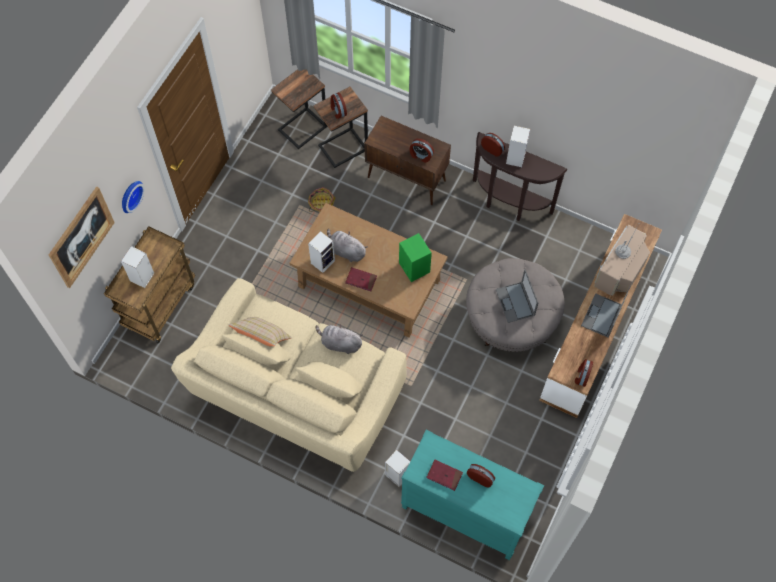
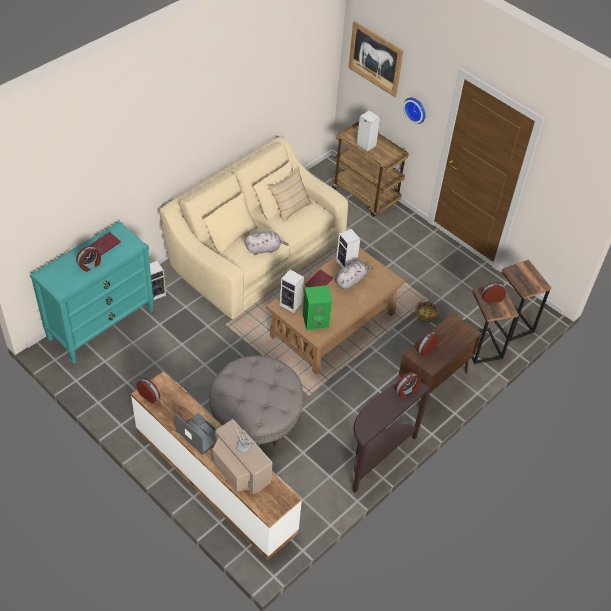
camera: 105 degrees right, 15 degrees down
grey plush toy [316,324,363,354] -> grey plush toy turned 45 degrees clockwise [245,231,289,255]
laptop [496,269,538,323] -> none
speaker [506,126,530,167] -> speaker moved to [280,270,304,313]

